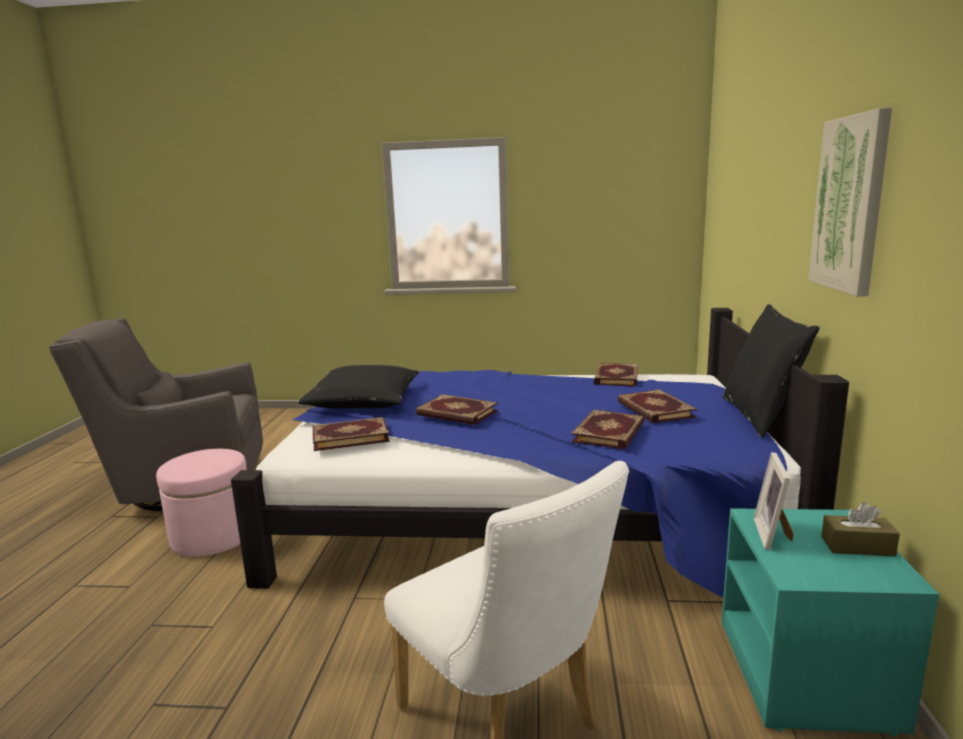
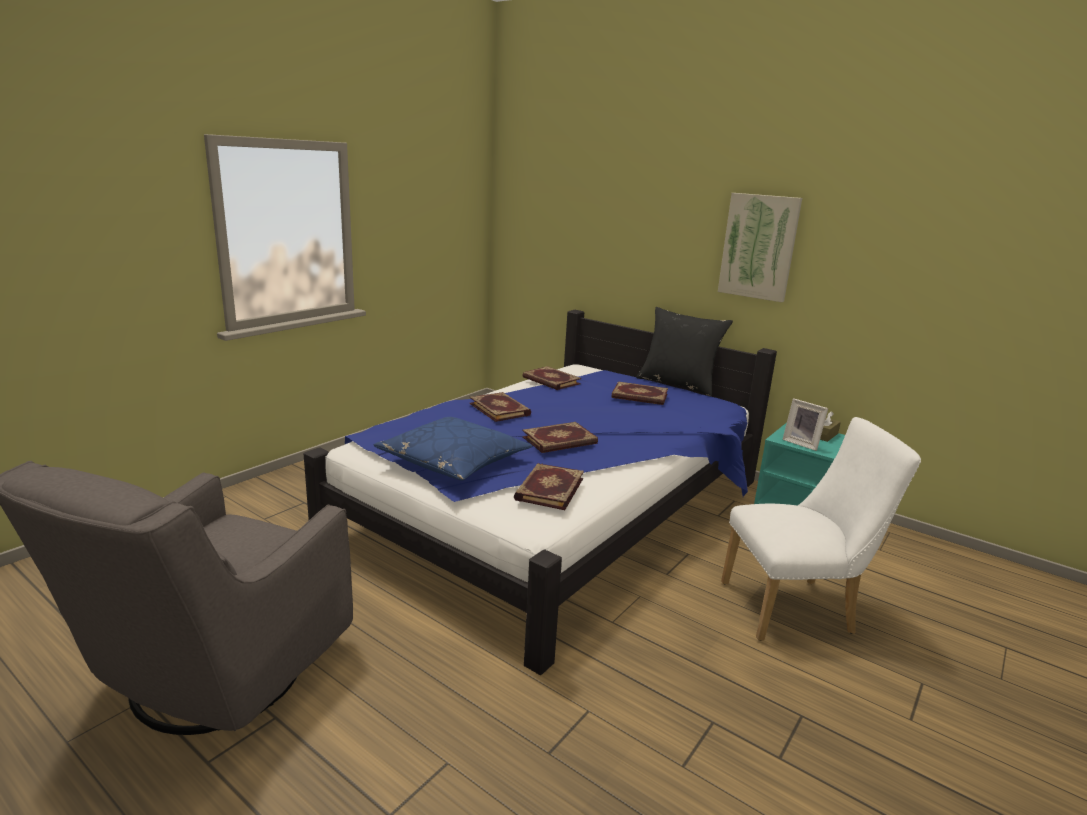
camera: 60 degrees left, 5 degrees up
pink ottoman [156,449,247,557] -> none
black pillow [298,365,419,409] -> blue pillow [374,417,532,481]
book [571,409,644,450] -> book moved to [469,392,531,422]

